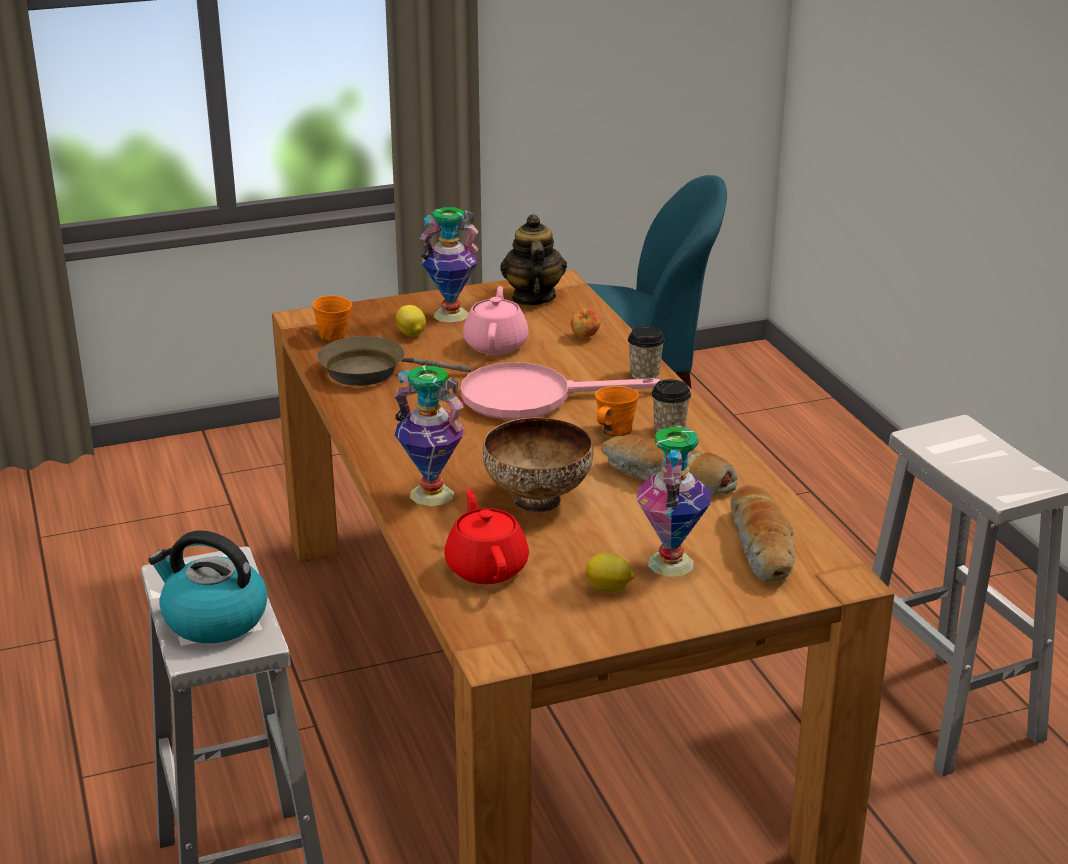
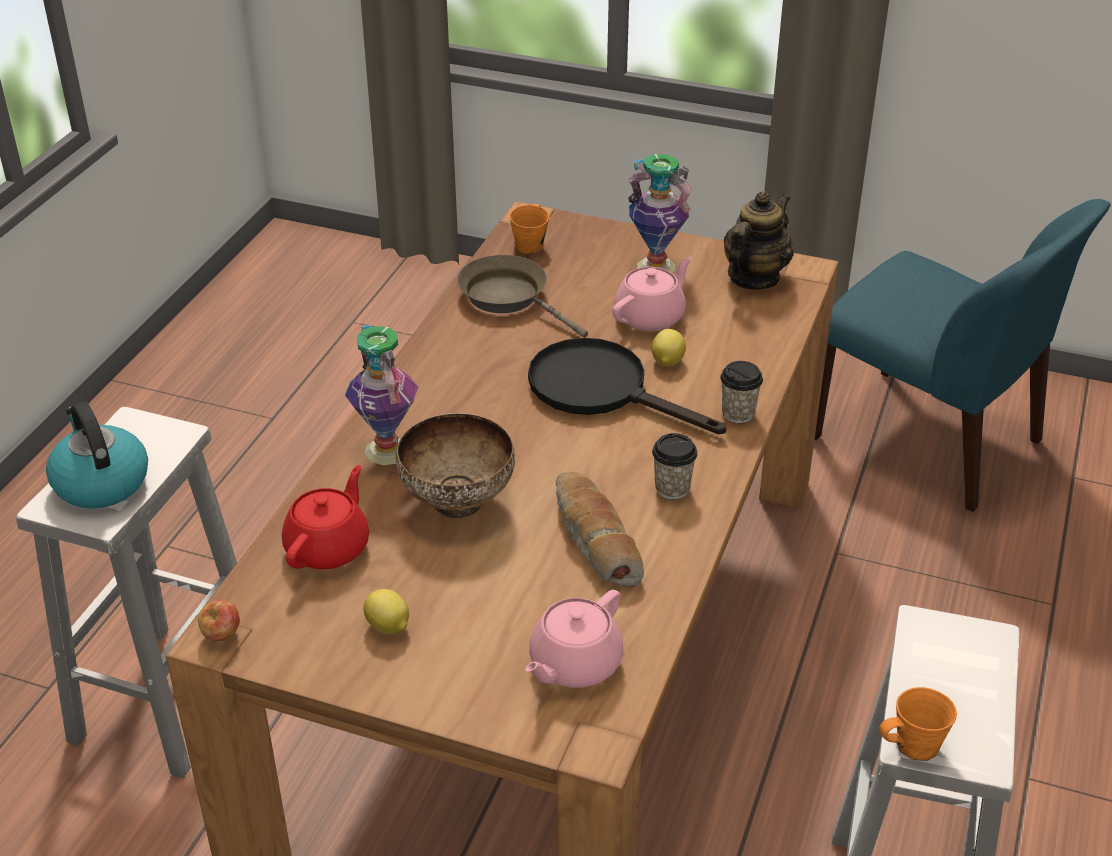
camera: 40 degrees right, 10 degrees up
lemon [395,305,426,336] -> lemon moved to [652,329,686,366]
pink frying pan [461,362,660,420] -> black frying pan [528,338,726,434]
apple [571,309,600,338] -> apple moved to [198,599,240,641]
orange mug [595,386,639,436] -> orange mug moved to [879,687,957,761]
vase [637,425,711,577] -> none
bread [730,485,795,581] -> pink teapot [525,590,624,688]

